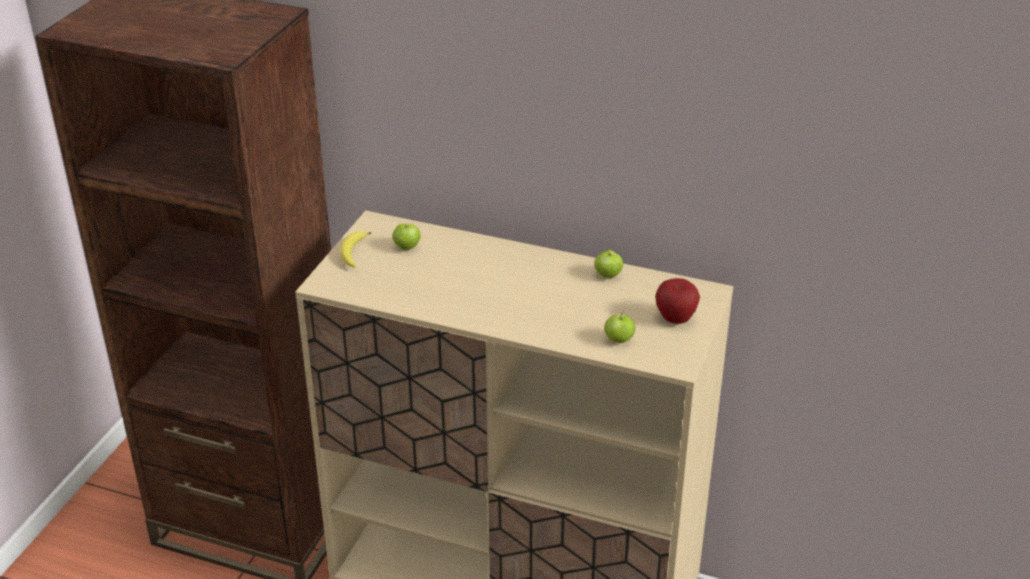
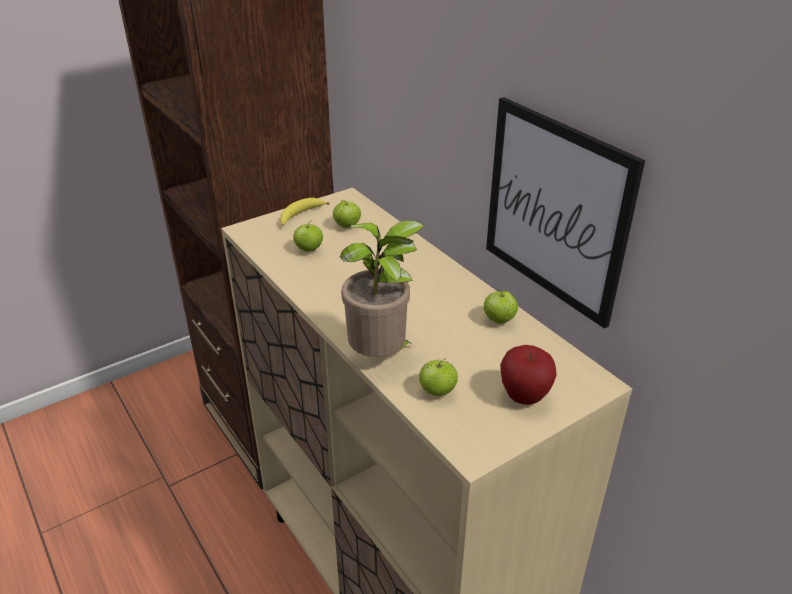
camera: 35 degrees right, 0 degrees up
none -> apple [293,221,323,252]
none -> potted plant [340,220,425,357]
none -> picture [486,97,645,329]

